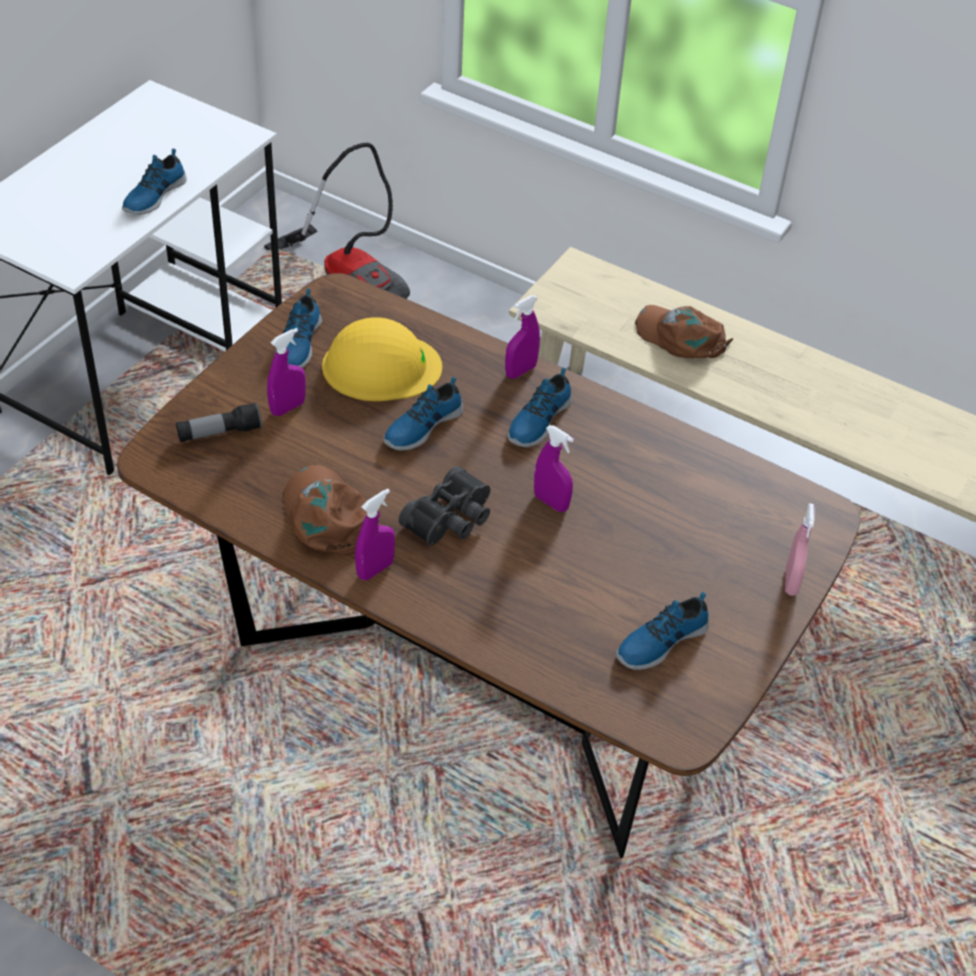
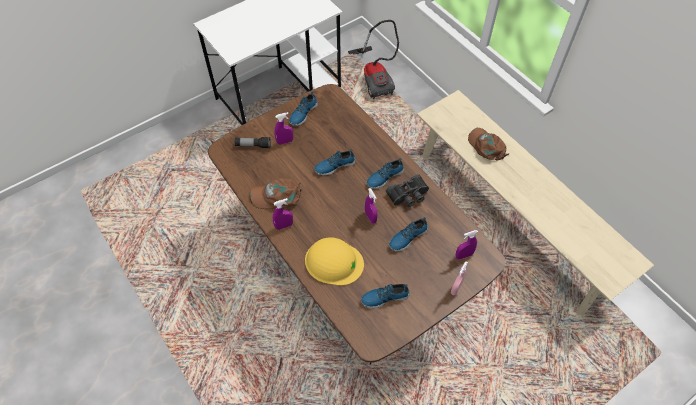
camera: 25 degrees right, 10 degrees up
shoe [122,149,187,215] -> shoe moved to [389,217,428,252]
brown cap [282,464,367,556] -> brown cap turned 90 degrees counterclockwise [250,178,302,209]
yellow hard hat [322,317,442,401] -> yellow hard hat moved to [305,237,364,286]
black binoculars [398,466,490,545] -> black binoculars moved to [386,174,429,207]
purple spray bottle [505,295,540,379] -> purple spray bottle moved to [456,230,478,259]

